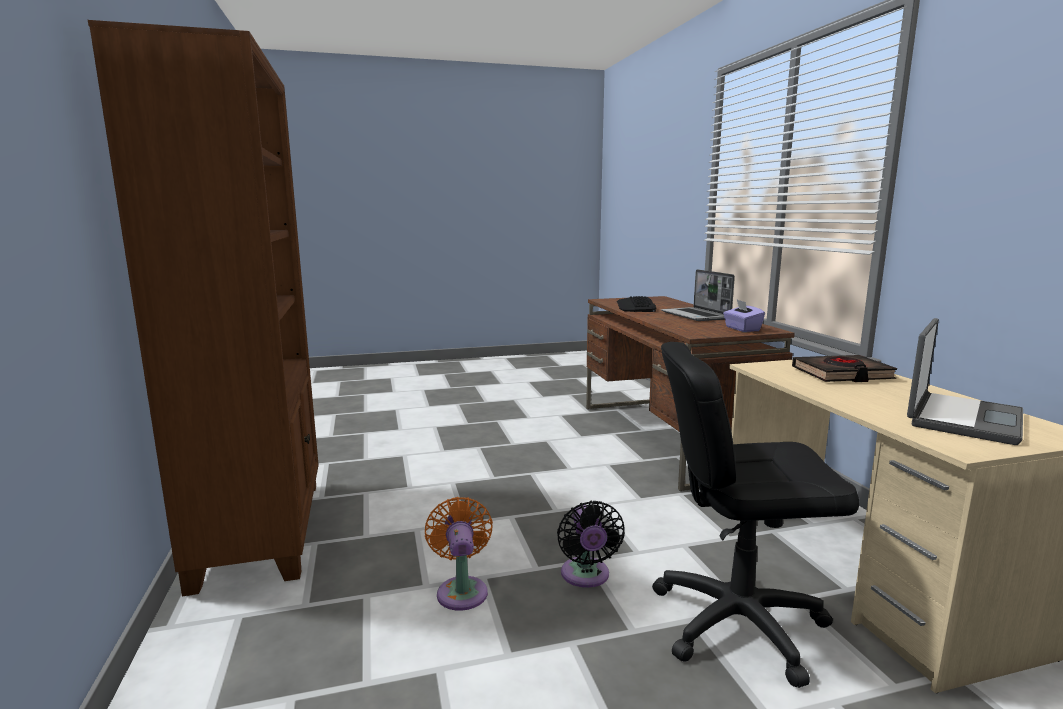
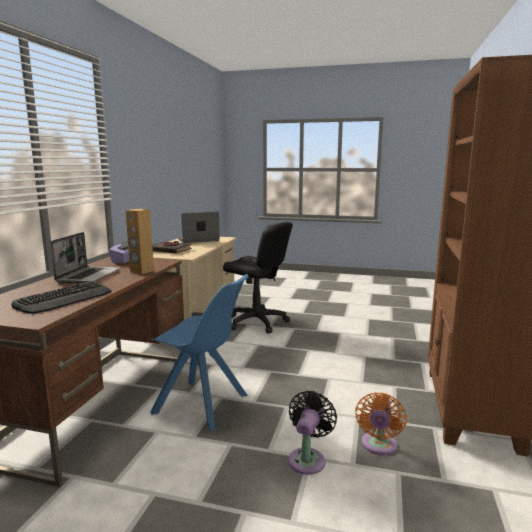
camera: 150 degrees left, 0 degrees up
orange fan [425,497,493,611] -> orange fan moved to [355,392,406,455]
black fan [557,501,625,588] -> black fan moved to [288,391,337,475]
none -> brown speaker [126,209,154,274]
none -> blue chair [150,274,249,431]

